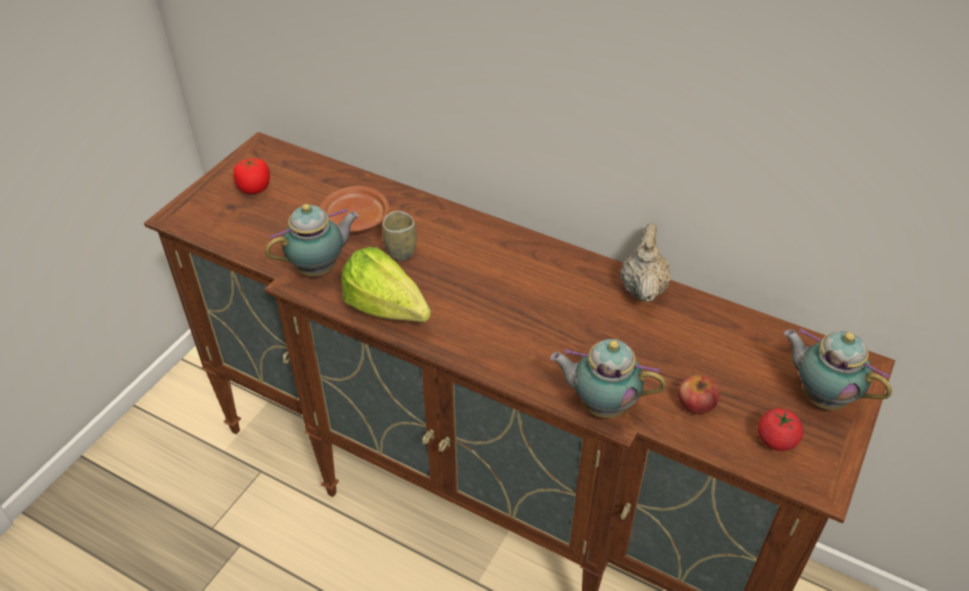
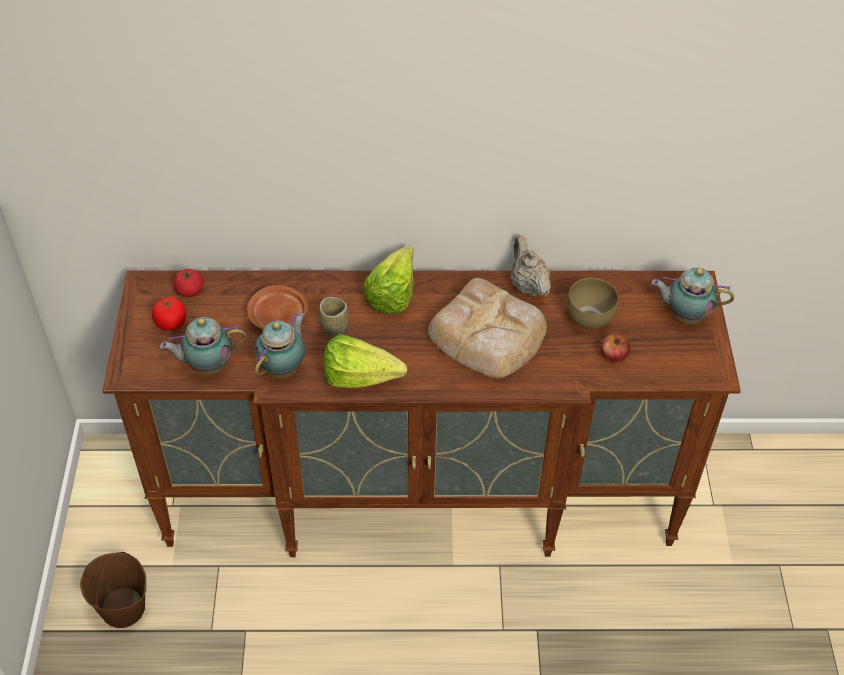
camera: 30 degrees left, 5 degrees up
teapot [550,339,666,418] -> teapot moved to [160,317,247,375]
tomato [758,408,803,451] -> tomato moved to [173,269,204,297]
none -> brown bucket [80,552,146,628]
none -> lettuce [363,245,413,314]
none -> bread [428,278,547,378]
none -> brown bowl [566,278,618,329]

